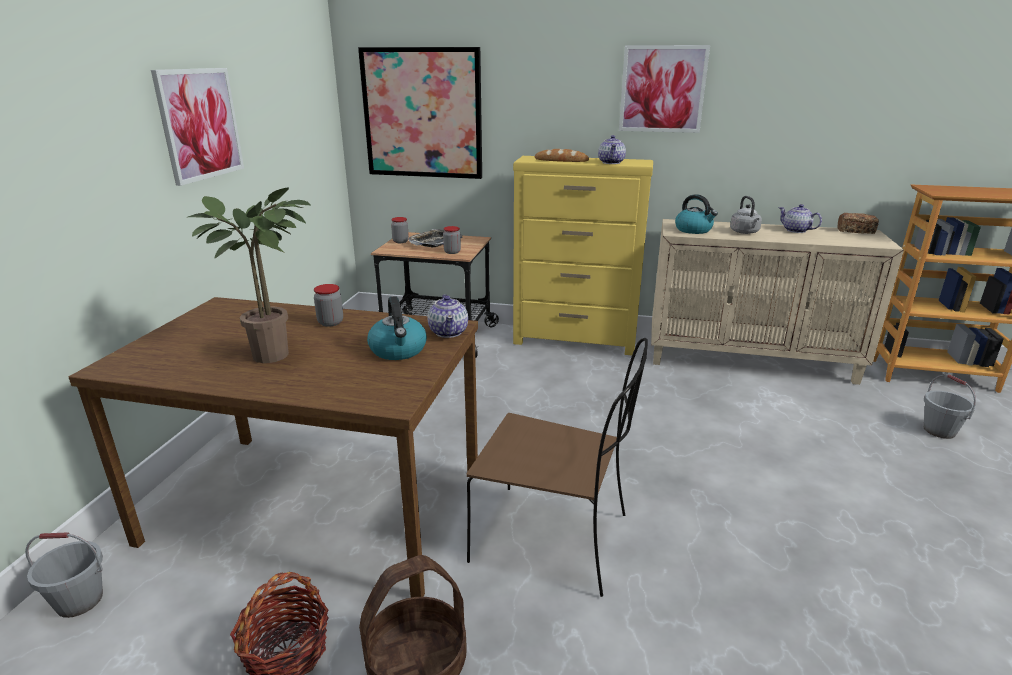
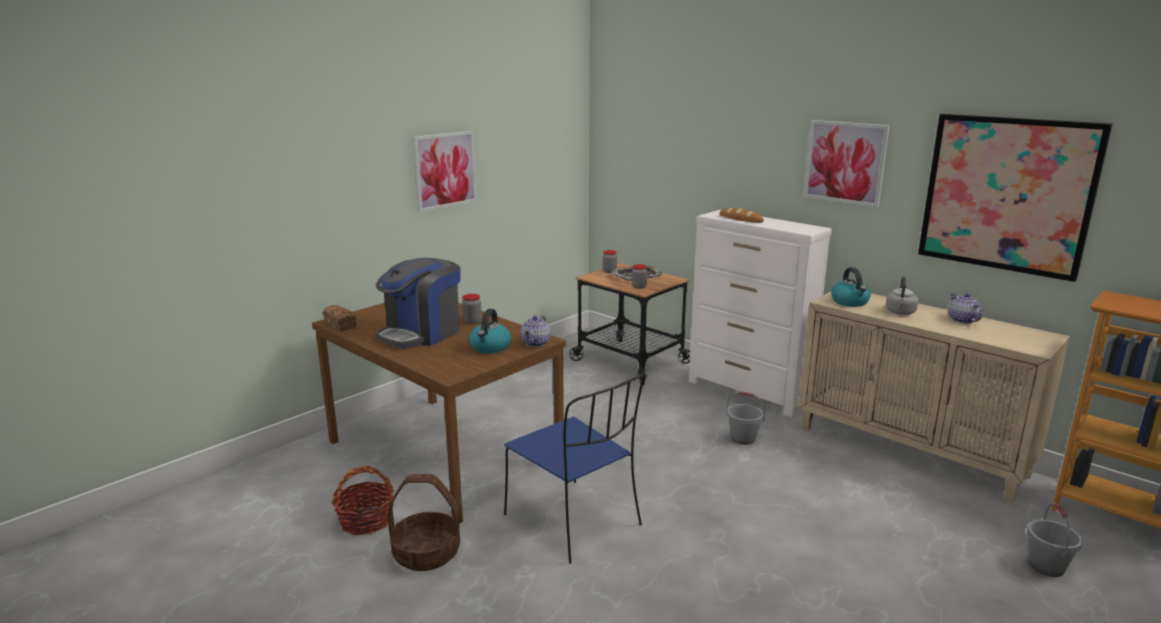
camera: 30 degrees right, 5 degrees down
grey bucket [25,532,103,618] -> grey bucket moved to [726,391,765,445]
potted plant [188,187,311,363] -> coffee machine [375,258,461,348]
picture [358,47,482,179] -> picture moved to [918,114,1112,282]
brown chair [467,338,648,597] -> blue chair [504,373,645,564]
yellow dresser [513,156,653,356] -> white dresser [689,210,832,417]
teapot [598,135,626,164] -> none
bread [837,213,879,234] -> bread moved to [323,305,357,331]

